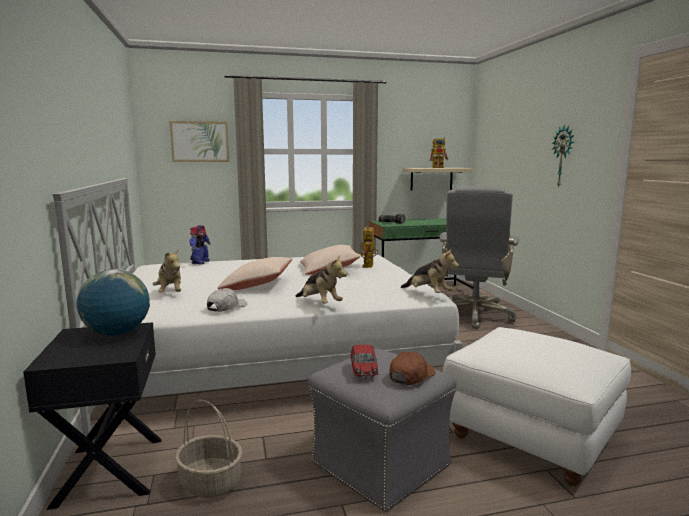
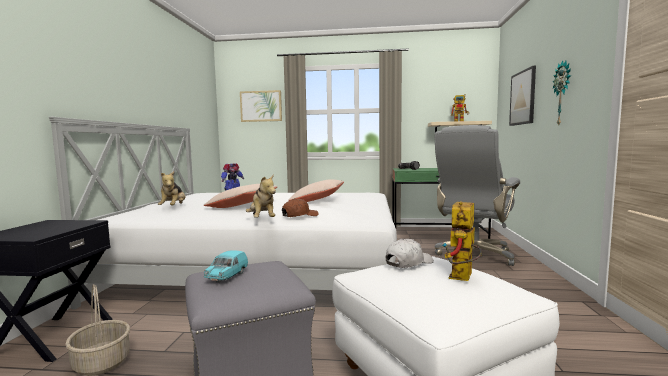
camera: 20 degrees right, 5 degrees down
globe [77,269,150,336] -> none
white cap [207,288,247,312] -> white cap moved to [386,239,434,268]
red toy car [351,345,379,379] -> turquoise toy car [204,250,248,283]
toy robot [359,227,379,268] -> toy robot moved to [443,201,482,281]
brown cap [390,352,436,385] -> brown cap moved to [282,198,319,217]
plush toy [401,248,459,293] -> none
none -> picture [509,66,536,126]

